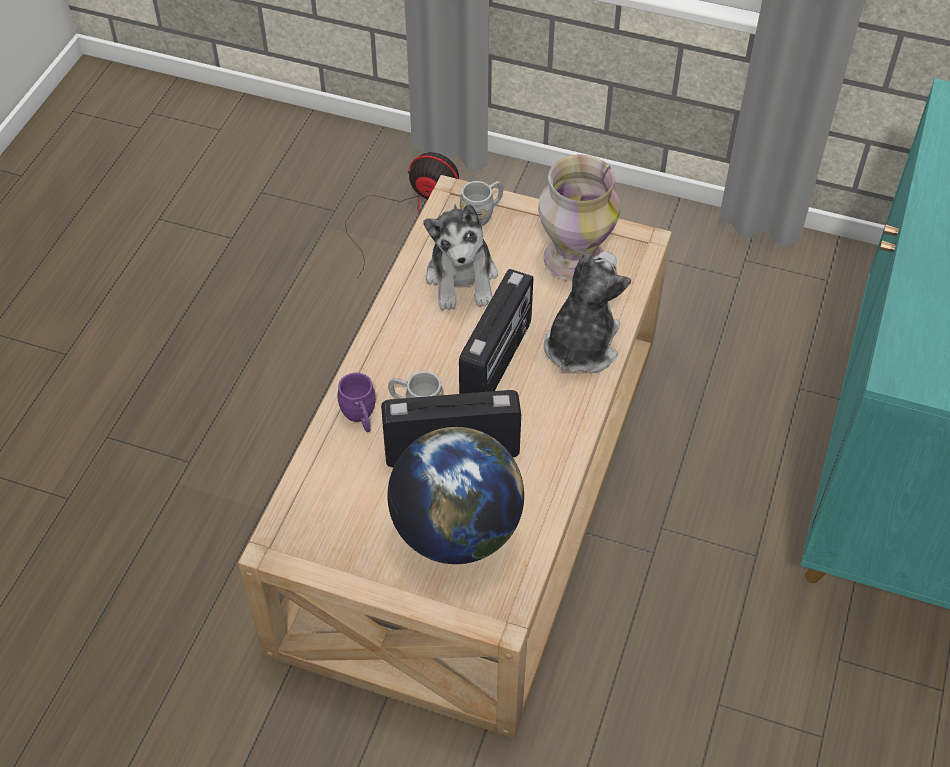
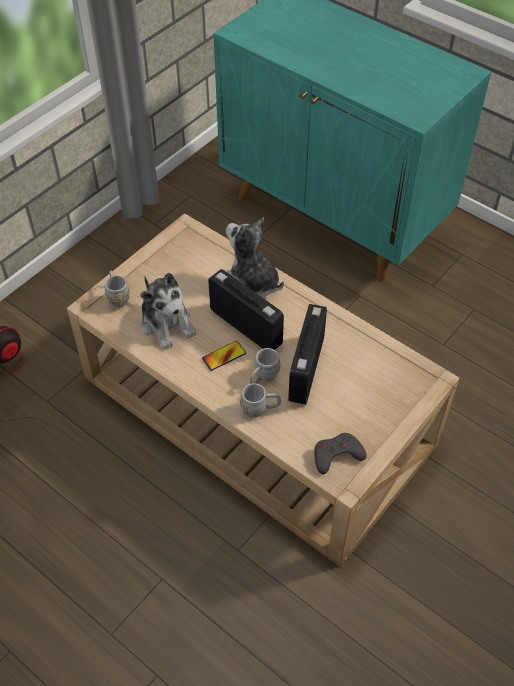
camera: 70 degrees left, 0 degrees up
purple mug [337,373,376,432] -> grey mug [240,383,281,417]
globe [388,427,524,564] -> none
plush toy [423,204,498,310] -> plush toy turned 45 degrees clockwise [140,273,196,350]
vase [538,154,620,281] -> none
none -> phone [202,341,246,371]
none -> grey game controller [314,433,367,474]

